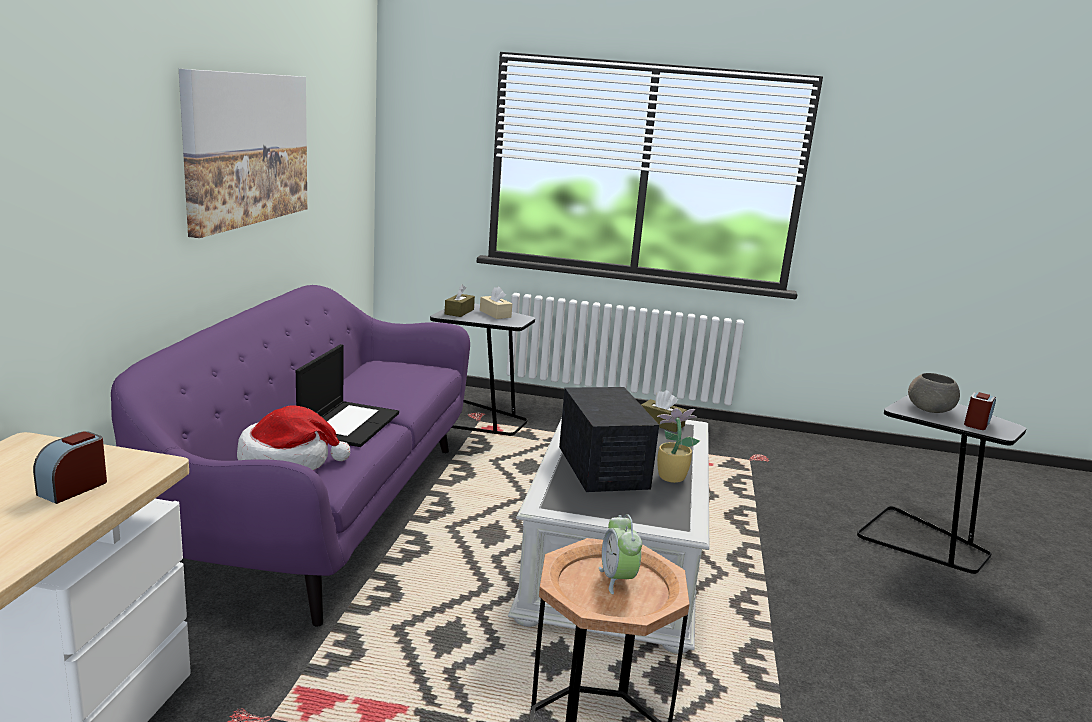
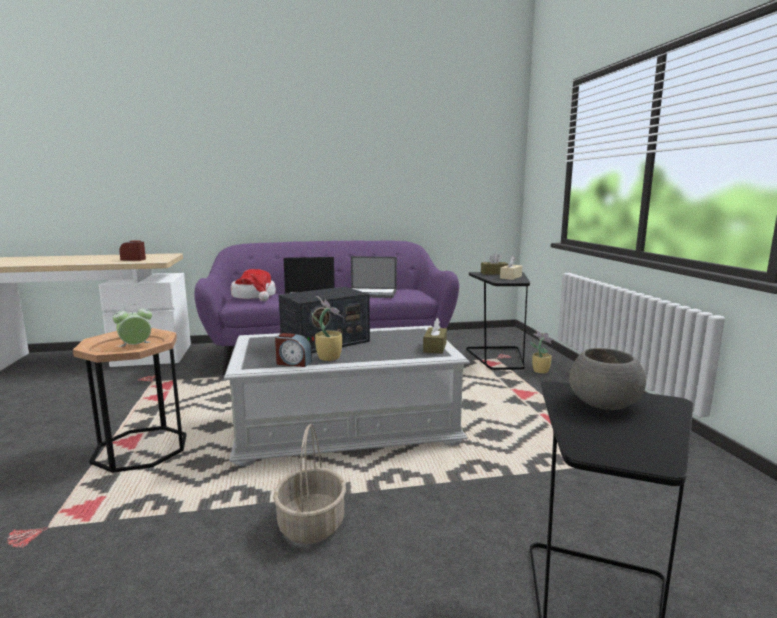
camera: 70 degrees right, 5 degrees down
picture [179,69,307,238] -> none
alarm clock [964,392,996,430] -> alarm clock moved to [275,333,312,367]
none -> basket [273,424,346,544]
none -> laptop [351,256,397,298]
none -> potted plant [530,330,555,374]

